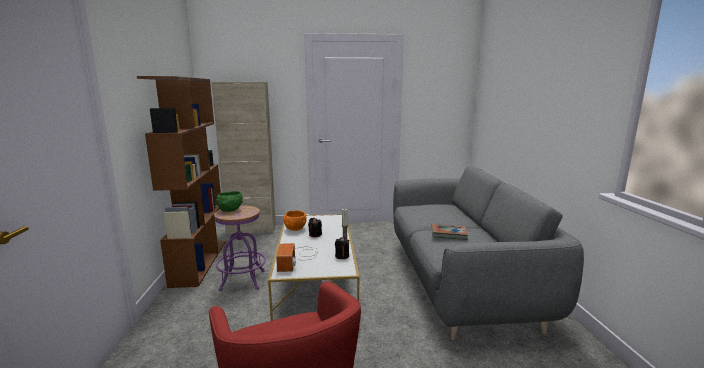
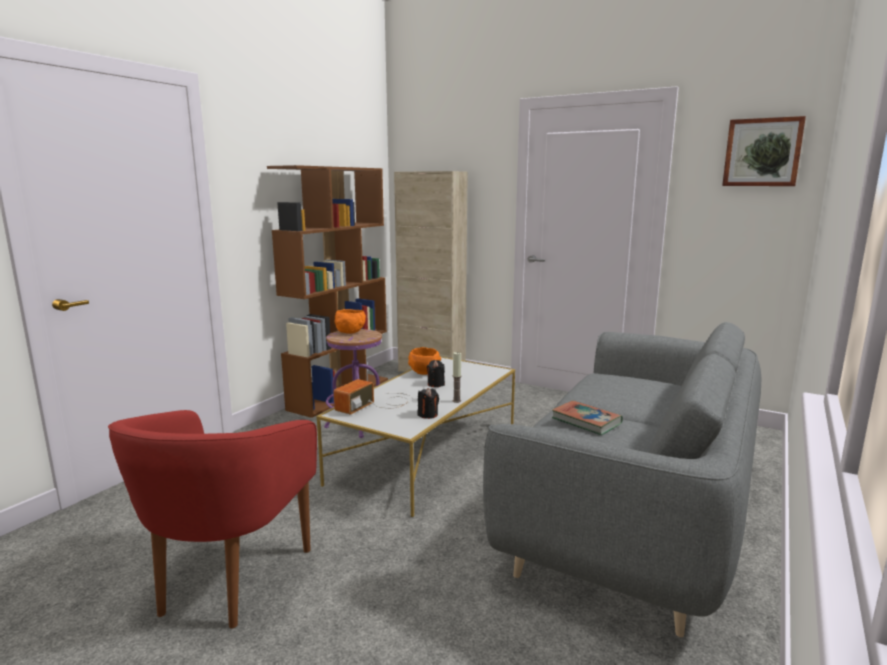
camera: 35 degrees right, 0 degrees up
green bowl [216,191,243,212] -> orange bowl [335,309,366,334]
none -> picture [722,116,806,186]

